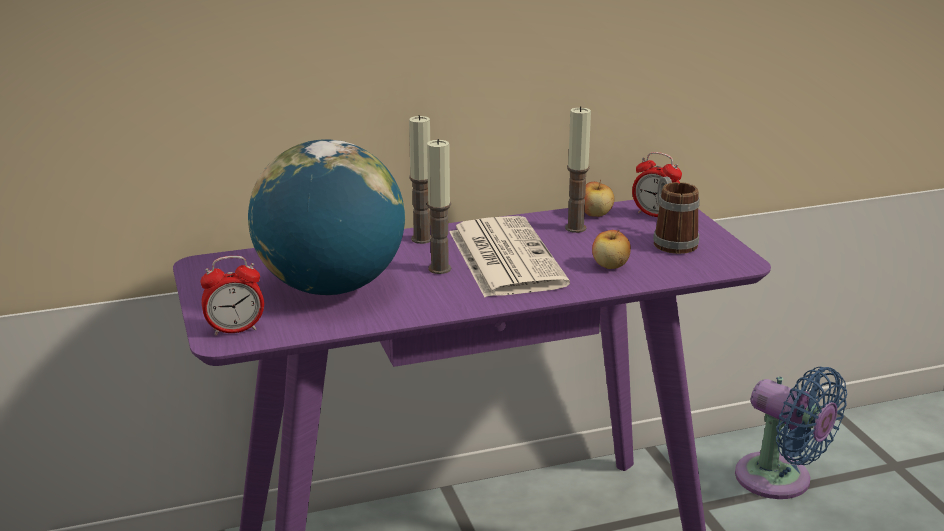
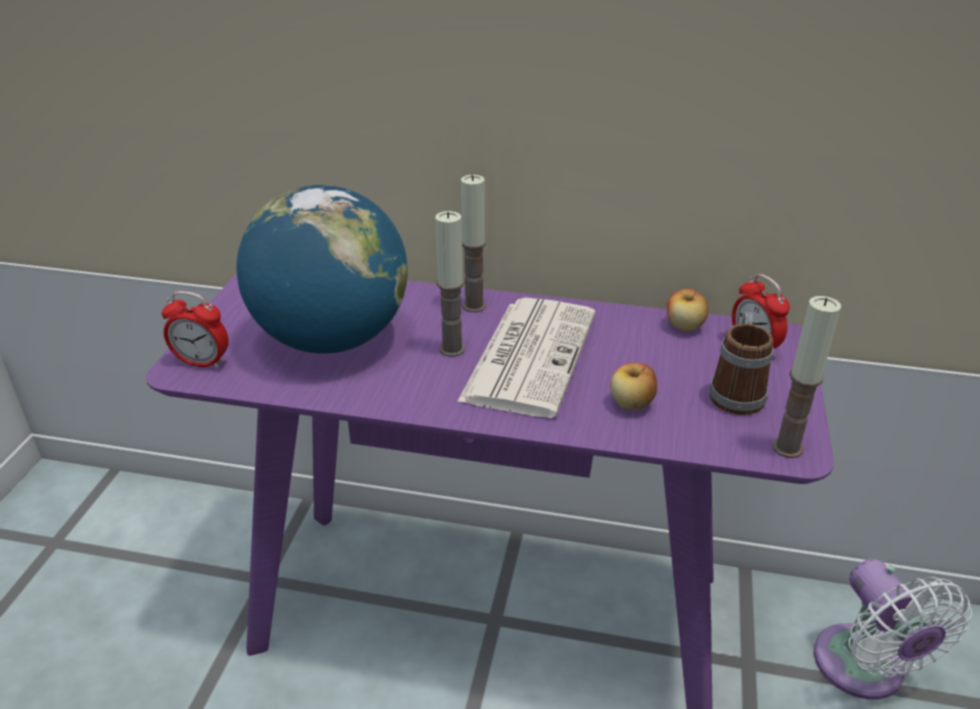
camera: 30 degrees right, 10 degrees up
candle [565,106,591,233] -> candle moved to [772,296,841,458]
blue fan [735,367,847,499] -> white fan [814,559,972,700]

